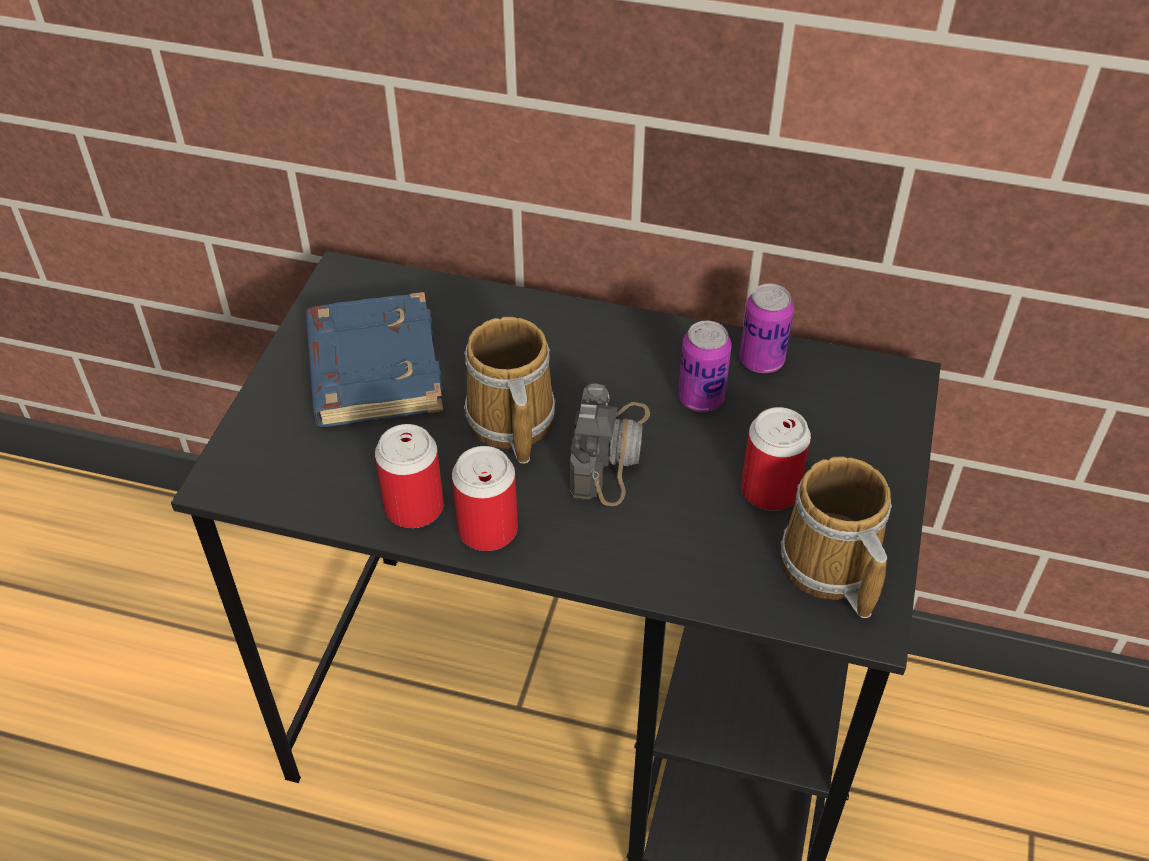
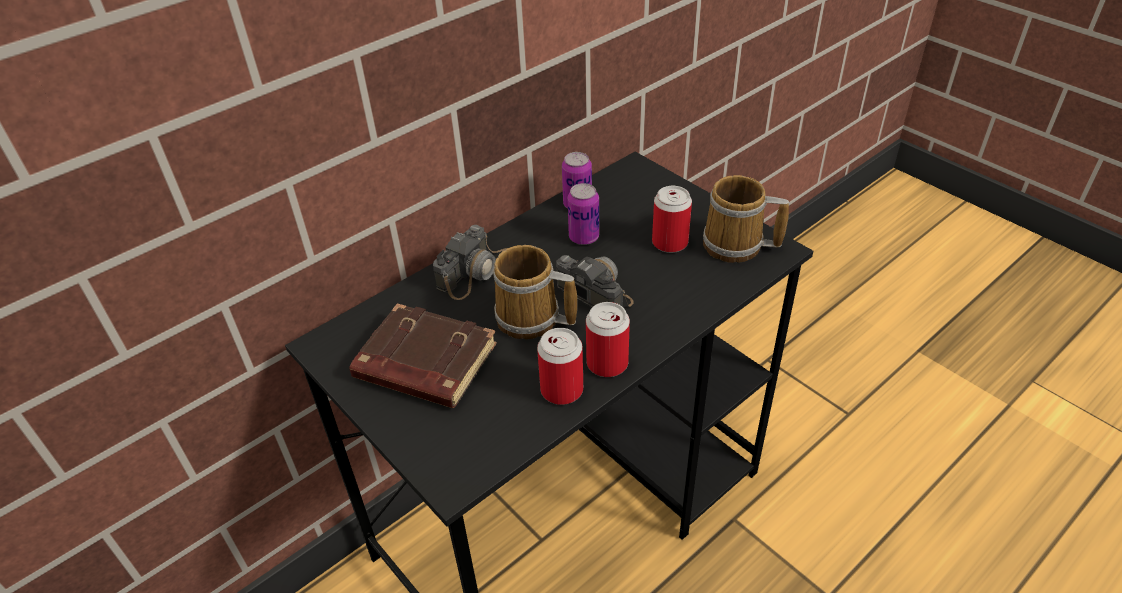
camera: 55 degrees left, 5 degrees down
blue book [306,292,443,427] -> brown book [349,303,497,408]
none -> camera [433,225,508,300]

